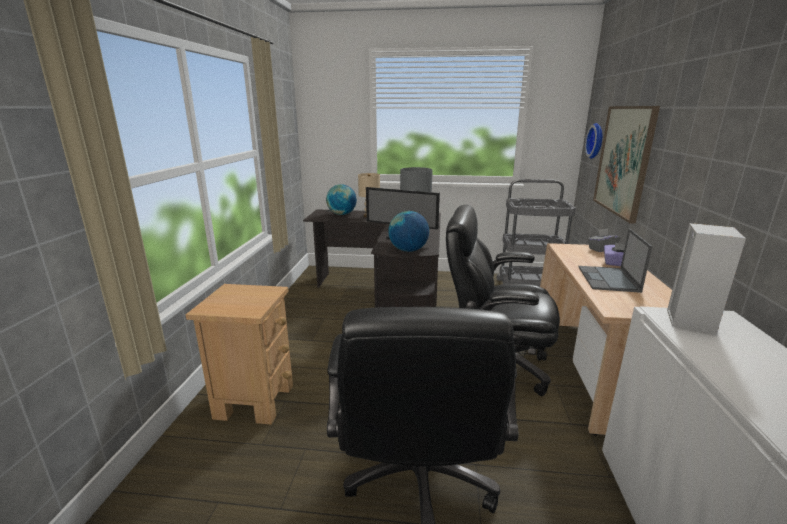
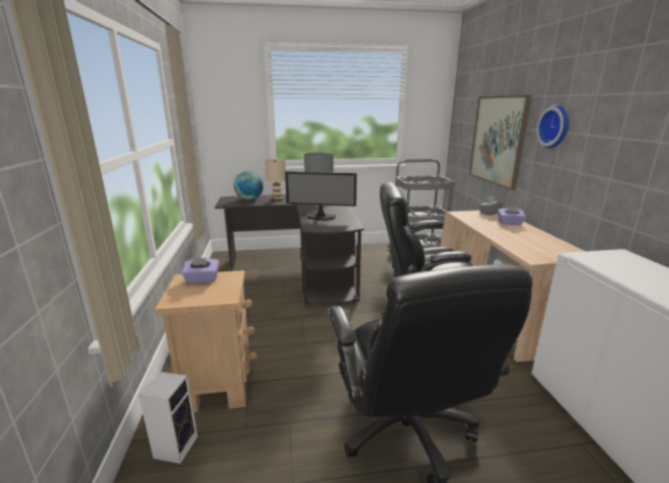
camera: 15 degrees left, 0 degrees up
globe [388,211,429,252] -> none
laptop [579,229,653,293] -> none
wall clock [585,123,602,159] -> wall clock moved to [536,105,569,148]
speaker [667,223,746,334] -> speaker moved to [139,372,198,464]
none -> purple tissue box [181,258,219,284]

